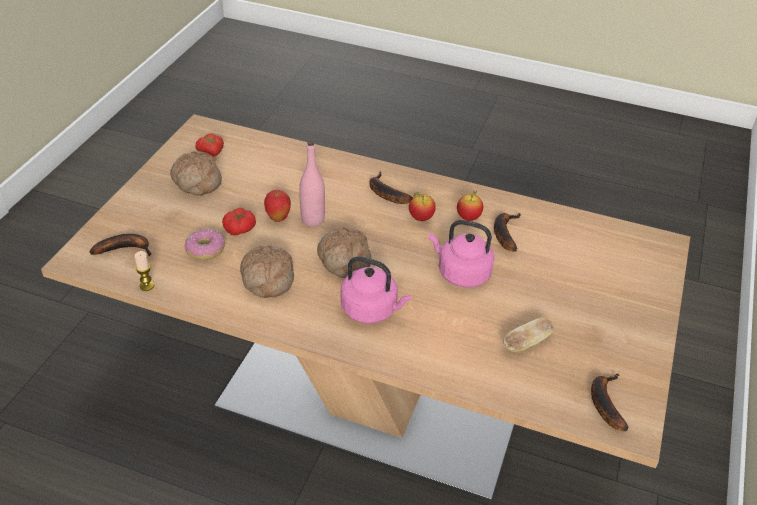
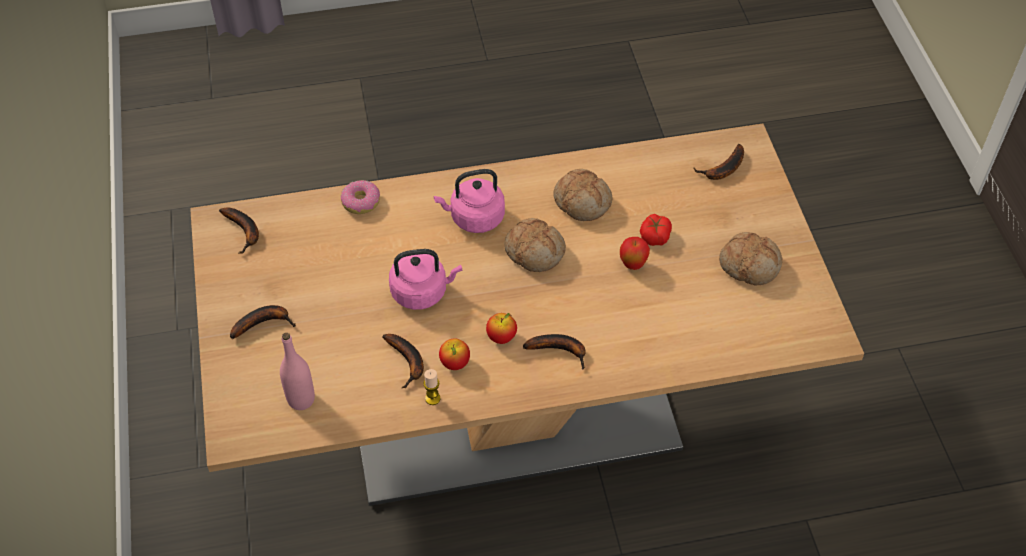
camera: 150 degrees right, 10 degrees up
candle [134,251,154,291] -> candle moved to [424,369,441,405]
donut [185,229,225,260] -> donut moved to [341,180,380,214]
tomato [195,133,224,157] -> none
pink bottle [299,141,325,227] -> pink bottle moved to [280,333,315,410]
bread [503,317,555,352] -> none
none -> banana [230,305,296,339]

